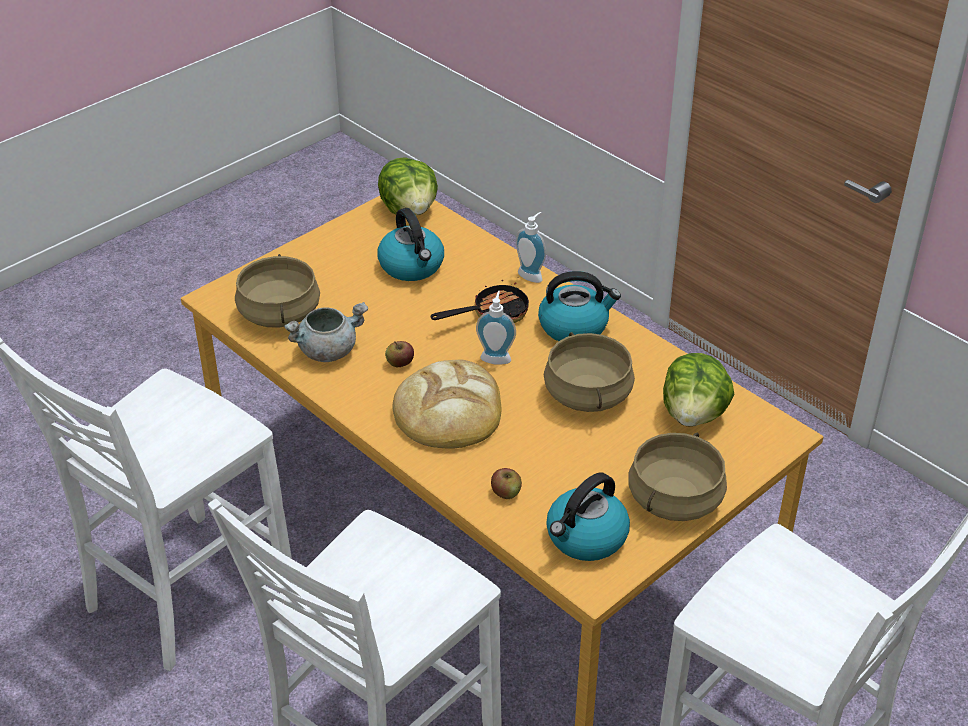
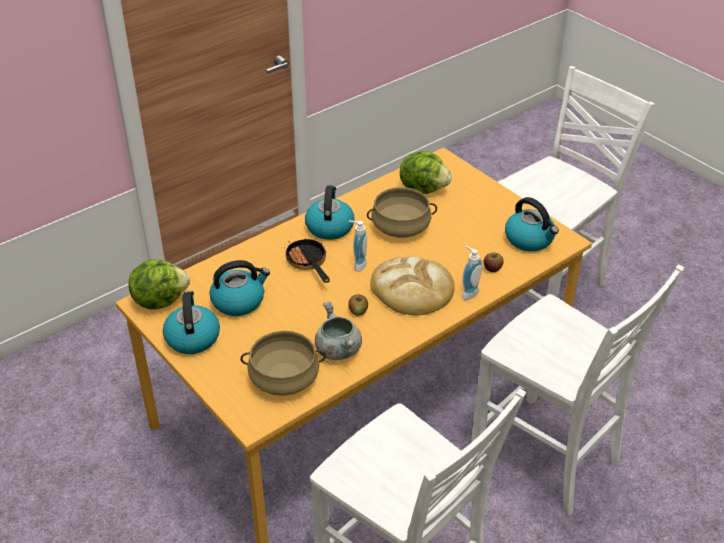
camera: 85 degrees left, 0 degrees up
soap dispenser [516,212,546,283] -> soap dispenser moved to [462,246,483,300]
beige cooking pot [628,432,727,521] -> none
none -> kettle [163,291,220,354]

